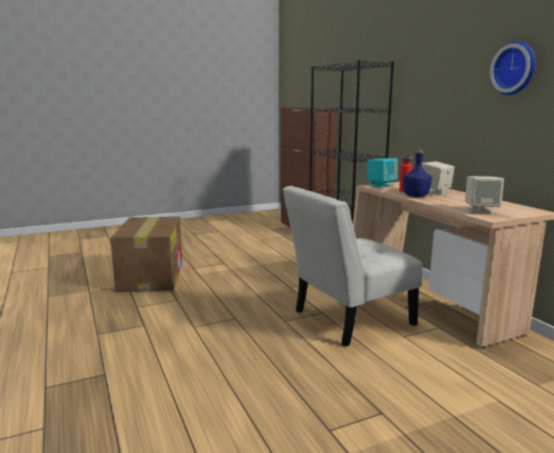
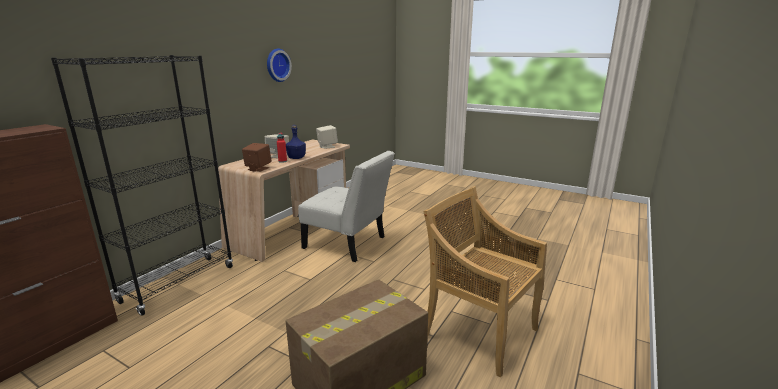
camera: 125 degrees left, 5 degrees up
turquoise speaker [367,158,398,188] -> brown speaker [242,143,272,172]
none -> beige chair [423,186,547,377]

